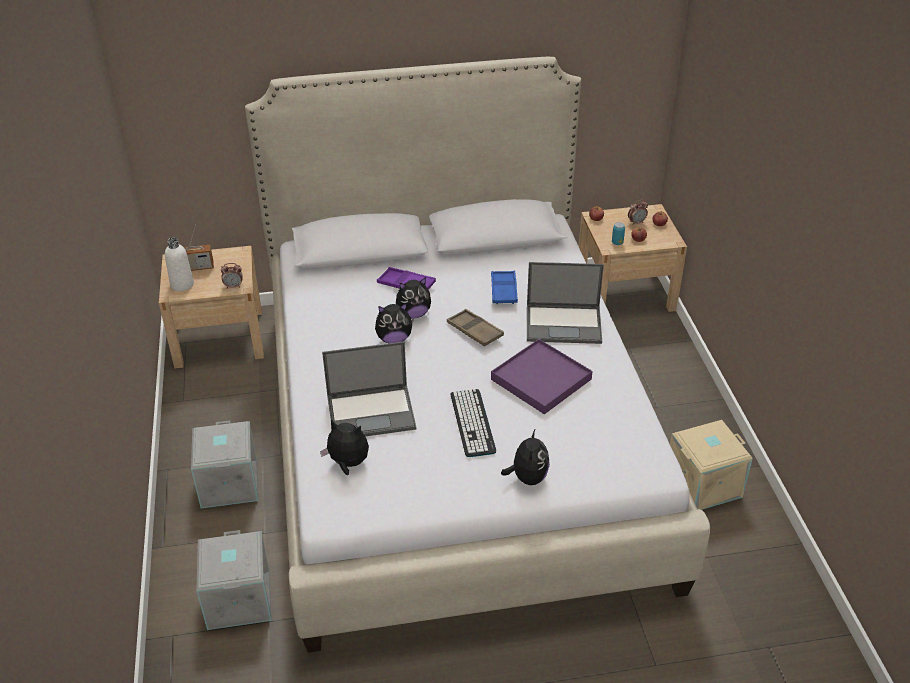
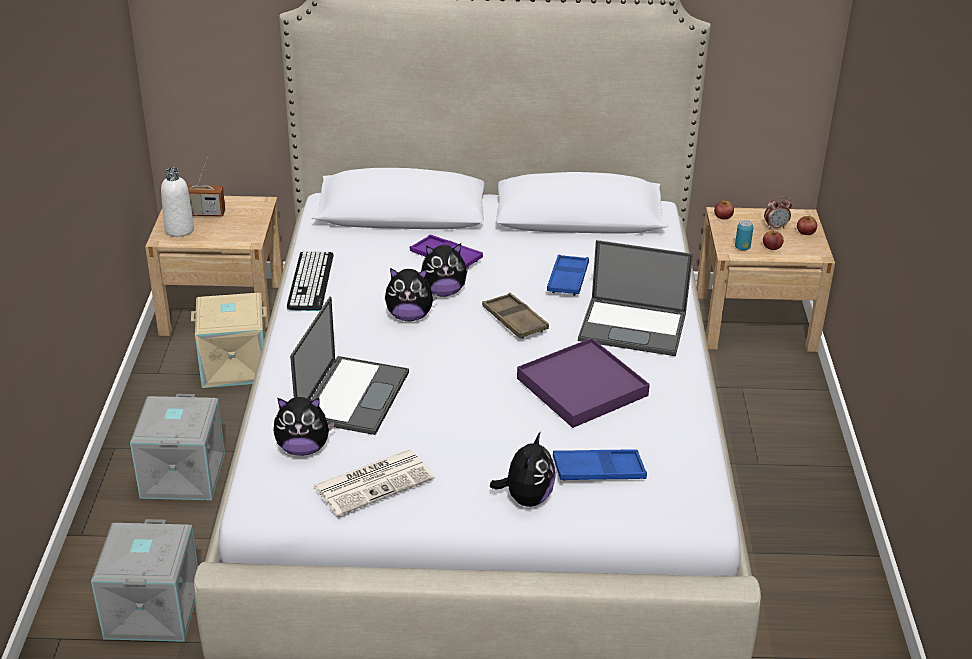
camera: 10 degrees right, 5 degrees down
alarm clock [221,263,243,289] -> none
plush toy [320,420,369,475] -> plush toy turned 150 degrees clockwise [273,397,335,456]
laptop [322,342,416,437] -> laptop turned 75 degrees counterclockwise [290,297,409,435]
keyboard [451,389,496,457] -> keyboard moved to [287,251,334,311]
beige storage box [670,420,753,510] -> beige storage box moved to [191,293,267,388]
none -> newspaper [313,449,435,516]
none -> blue tray [553,449,647,481]

